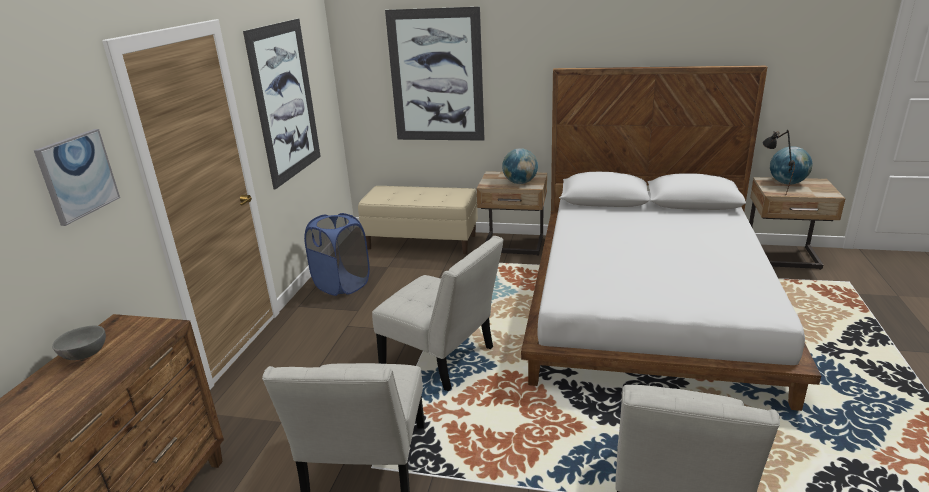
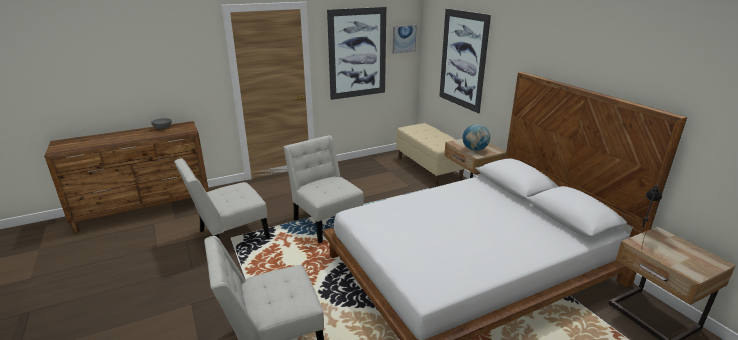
camera: 50 degrees right, 0 degrees up
picture [34,129,120,226] -> picture moved to [393,25,417,54]
blue laundry basket [304,213,370,296] -> none
white chair [372,236,504,391] -> white chair turned 150 degrees clockwise [284,135,364,243]
globe [770,146,812,184] -> none

